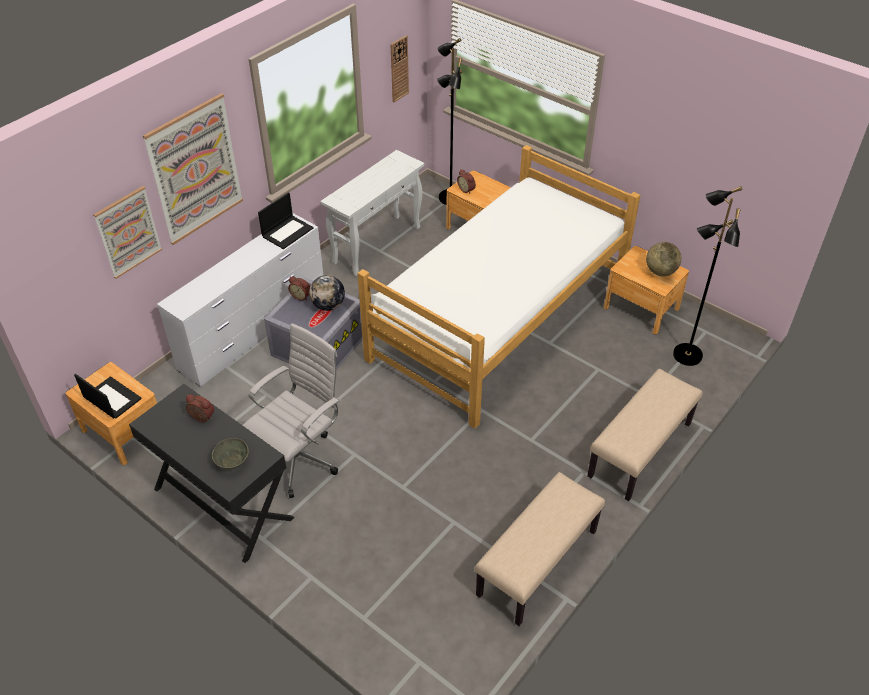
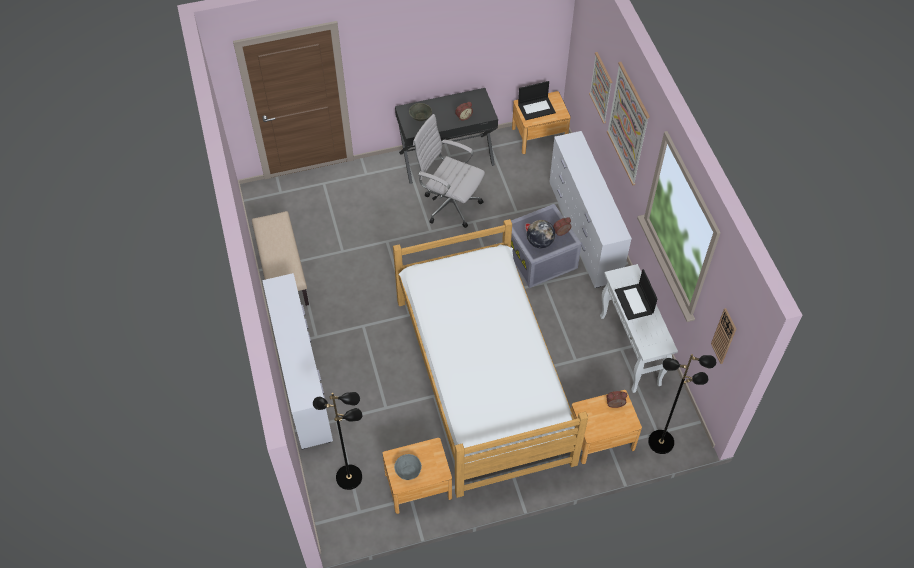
camera: 125 degrees right, 10 degrees up
white office chair [243,323,340,498] -> white office chair turned 135 degrees clockwise [413,114,485,228]
laptop [258,192,313,249] -> laptop moved to [615,269,657,320]
beige bench [587,369,703,501] -> white dresser [262,273,333,449]
globe [646,242,681,276] -> grey bowl [394,454,422,480]

